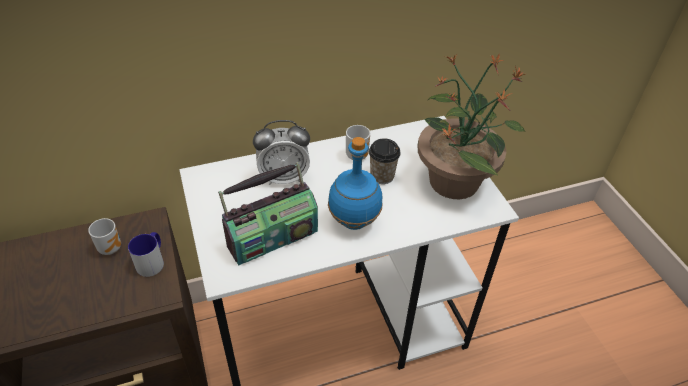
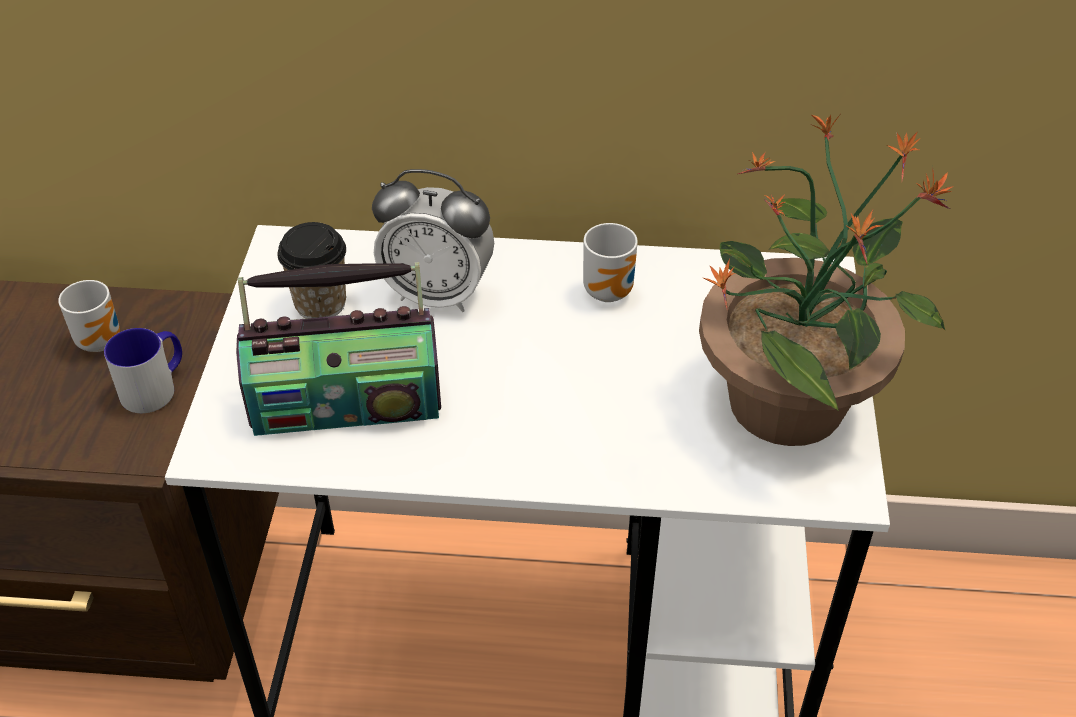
camera: 25 degrees right, 0 degrees up
blue bottle [328,137,383,230] -> none
cup [369,138,401,184] -> cup moved to [277,222,346,319]

